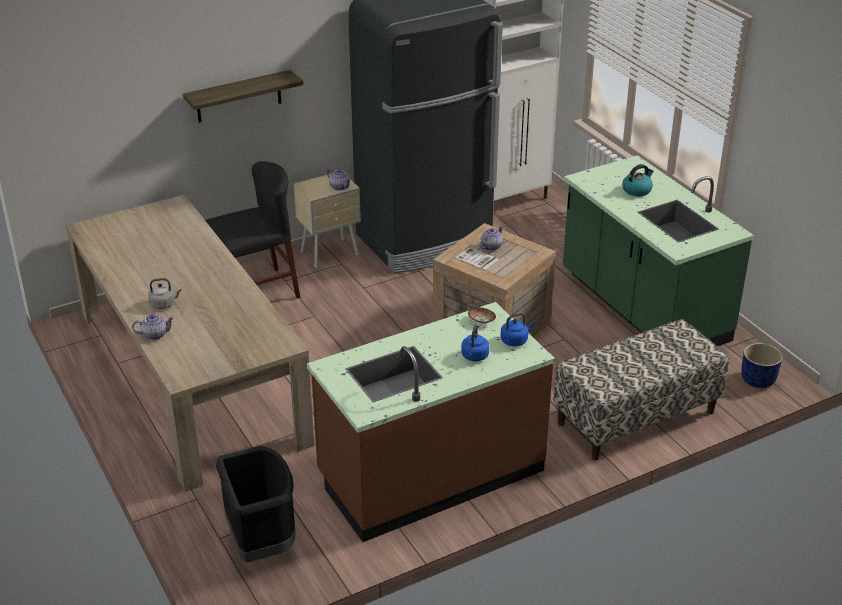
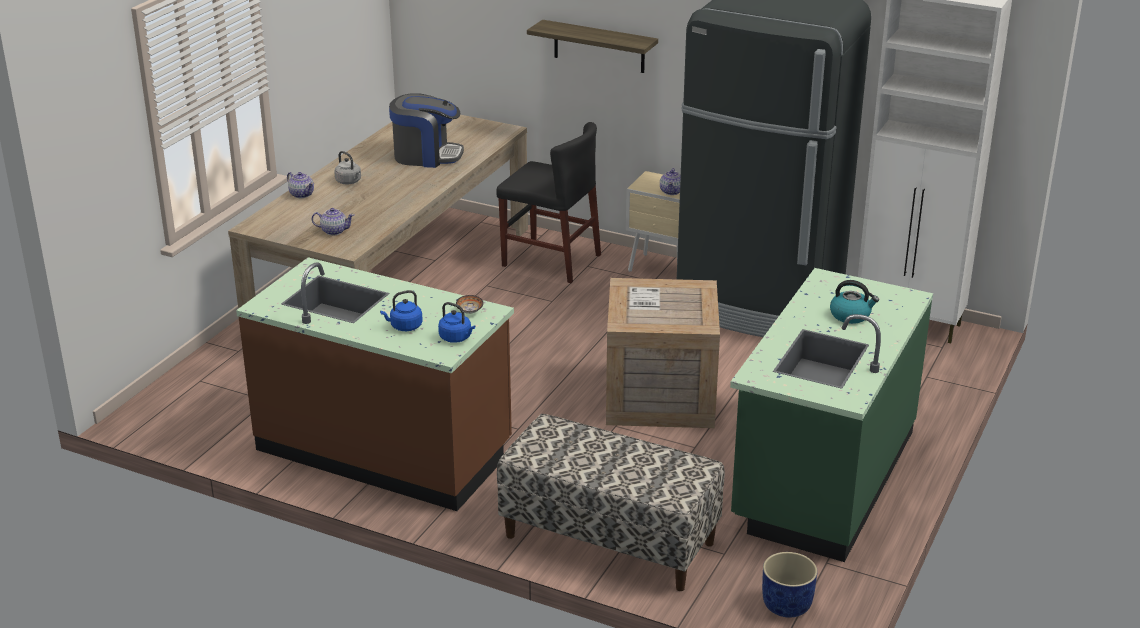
camera: 55 degrees right, 5 degrees down
black trash can [216,446,295,562] -> none
teapot [480,226,504,251] -> teapot moved to [312,208,354,235]
none -> coffee machine [389,93,464,168]

